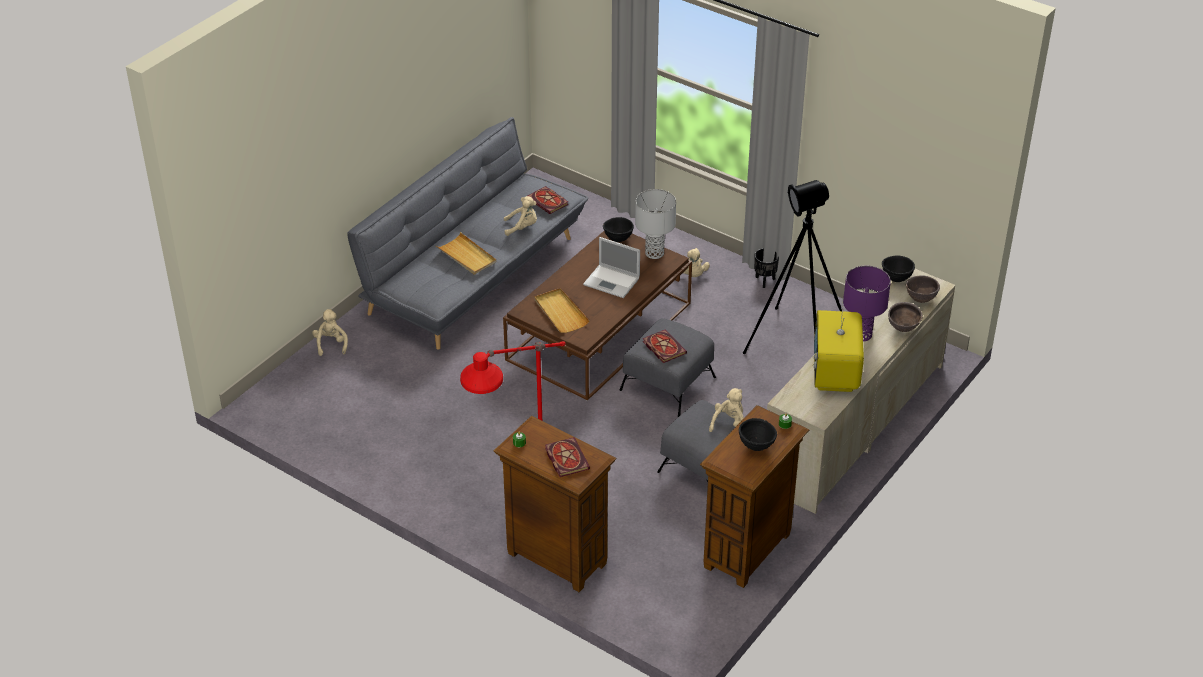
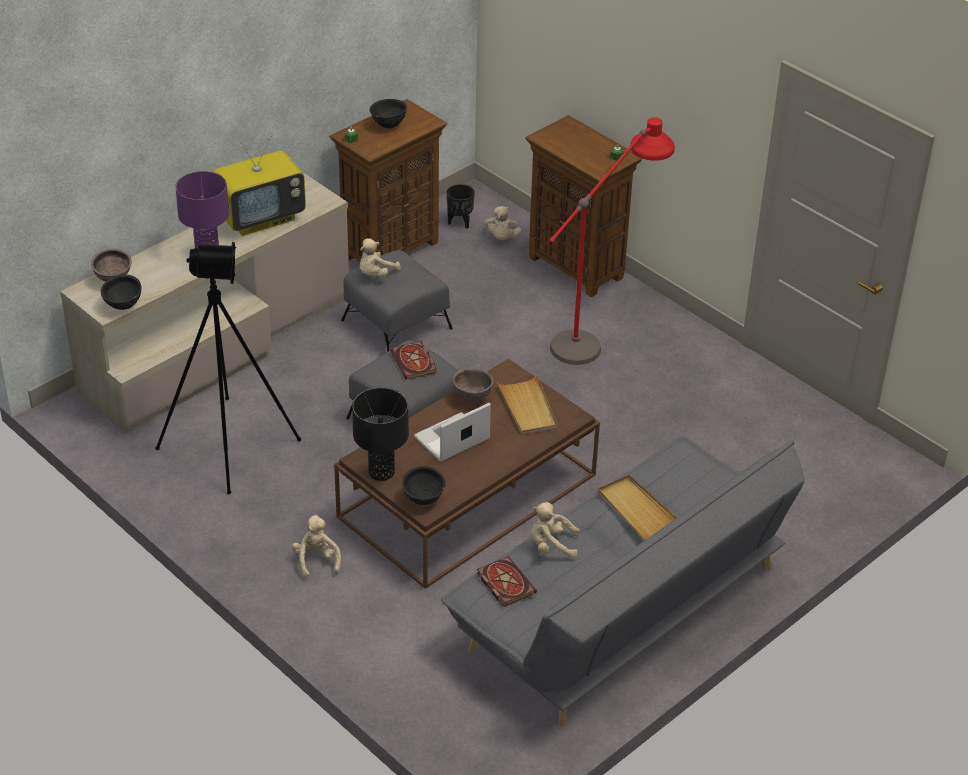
camera: 170 degrees left, 0 degrees up
beige plush toy [312,309,348,356] -> beige plush toy moved to [484,206,522,240]
book [545,437,590,477] -> none
laptop [583,237,640,298] -> laptop turned 75 degrees counterclockwise [414,403,491,462]
white table lamp [635,189,676,259] -> black table lamp [352,387,409,481]
black planter [754,248,779,288] -> black planter moved to [447,184,475,229]
television [813,298,864,392] -> television turned 45 degrees clockwise [213,135,306,236]
brown bowl [888,302,923,332] -> brown bowl moved to [453,369,494,402]

